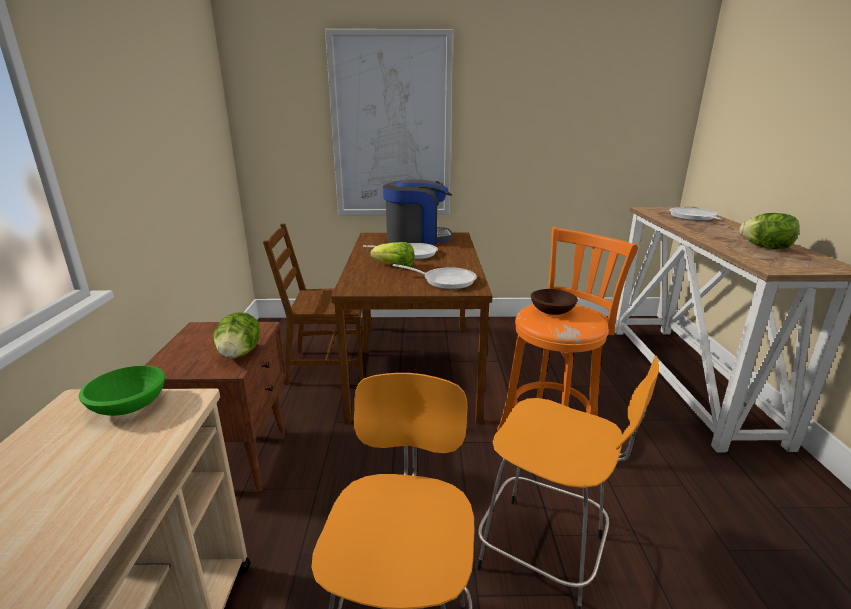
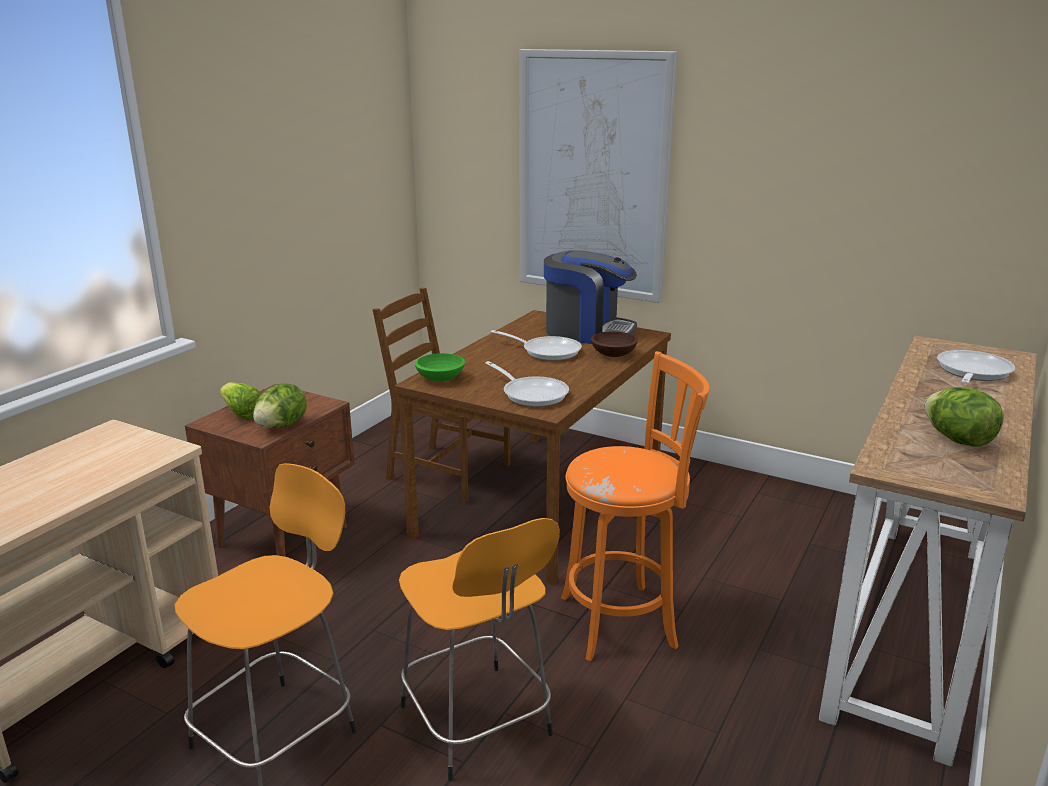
camera: 30 degrees right, 0 degrees up
green bowl [78,366,165,416] -> green bowl moved to [415,353,465,382]
lettuce [370,242,415,267] -> lettuce moved to [220,382,261,420]
brown bowl [531,289,578,315] -> brown bowl moved to [591,331,638,357]

